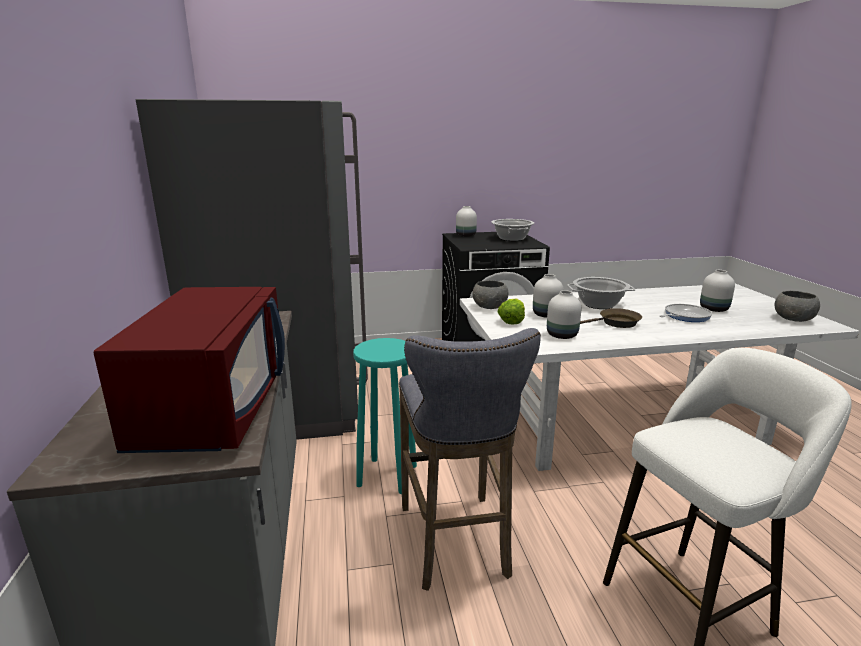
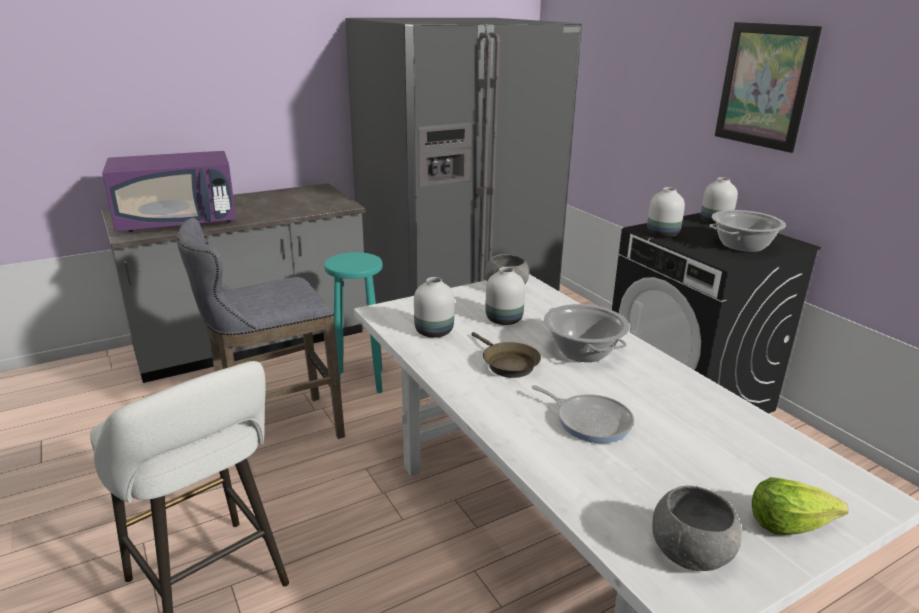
camera: 70 degrees right, 5 degrees up
red microwave [94,287,285,453] -> purple microwave [102,151,236,232]
lettuce [497,299,525,324] -> lettuce moved to [752,477,849,535]
white vase [700,270,735,312] -> white vase moved to [647,187,685,238]
none -> picture [715,22,822,153]

